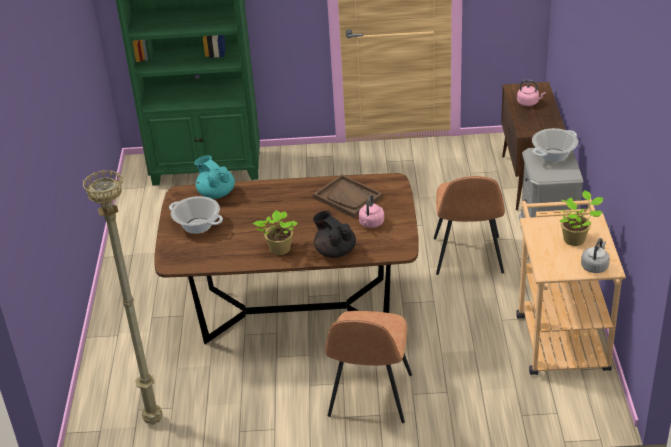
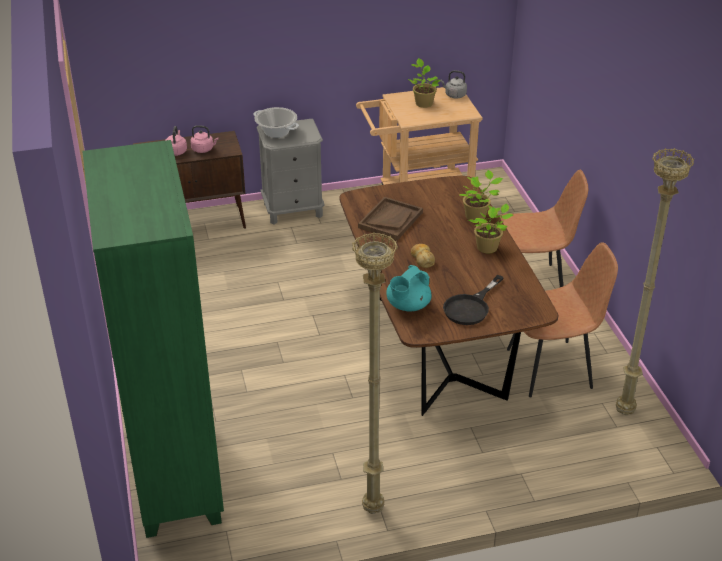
camera: 105 degrees left, 0 degrees up
cooking pot [169,196,223,234] -> black frying pan [443,275,504,325]
black teapot [313,211,356,258] -> potted plant [459,170,503,222]
pink kettle [359,194,384,228] -> pink kettle moved to [190,125,219,153]
brown chair [434,176,505,275] -> brown chair moved to [507,242,618,397]
none -> beige floor lamp [352,232,398,514]
none -> bread [411,244,435,268]

